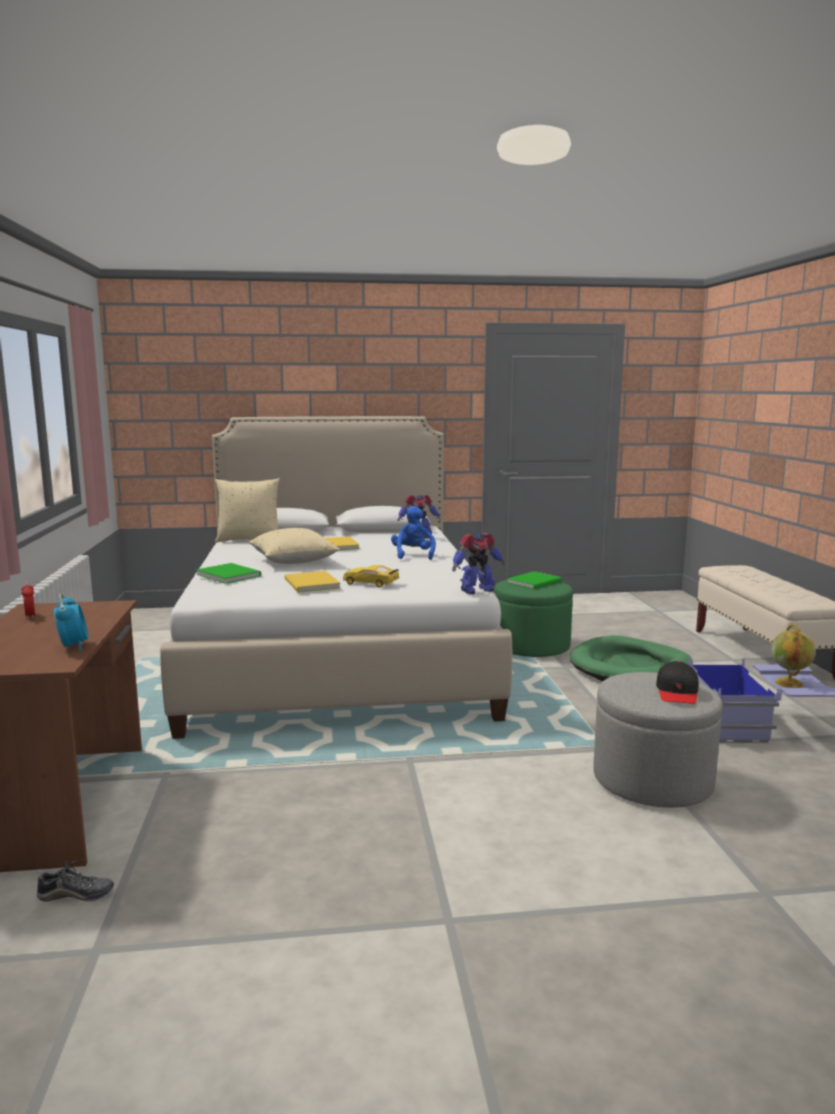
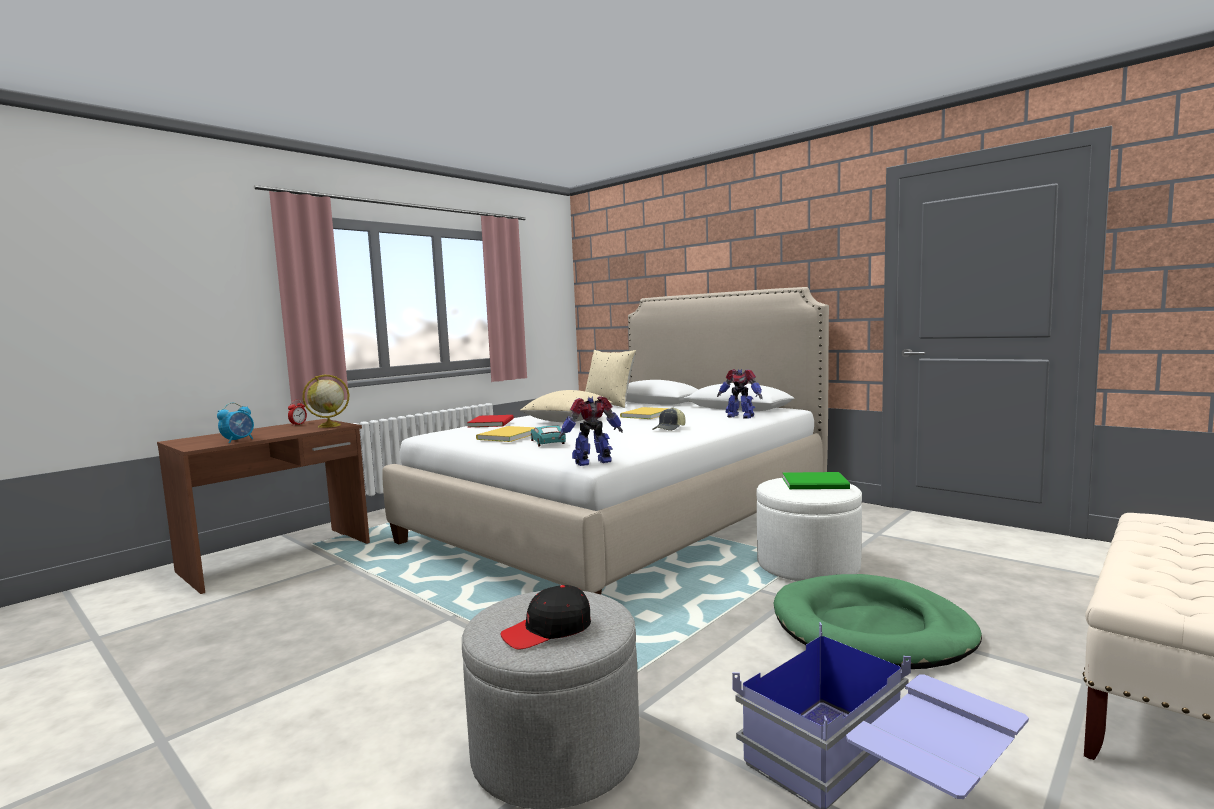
camera: 50 degrees right, 5 degrees down
shoe [36,859,114,902] -> none
green book [196,563,261,584] -> red book [467,415,514,427]
yellow toy car [343,565,399,587] -> turquoise toy car [531,426,566,447]
blue plush toy [391,506,436,560] -> cap [652,407,685,431]
toy robot [452,532,505,594] -> toy robot turned 135 degrees clockwise [559,396,623,466]
green ottoman [494,580,573,657] -> white ottoman [757,478,862,581]
globe [771,624,816,687] -> globe moved to [303,375,349,428]

